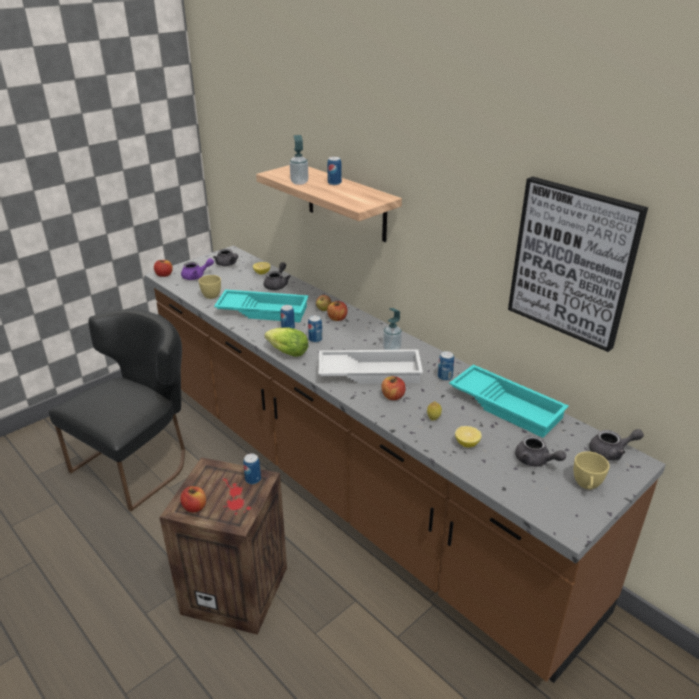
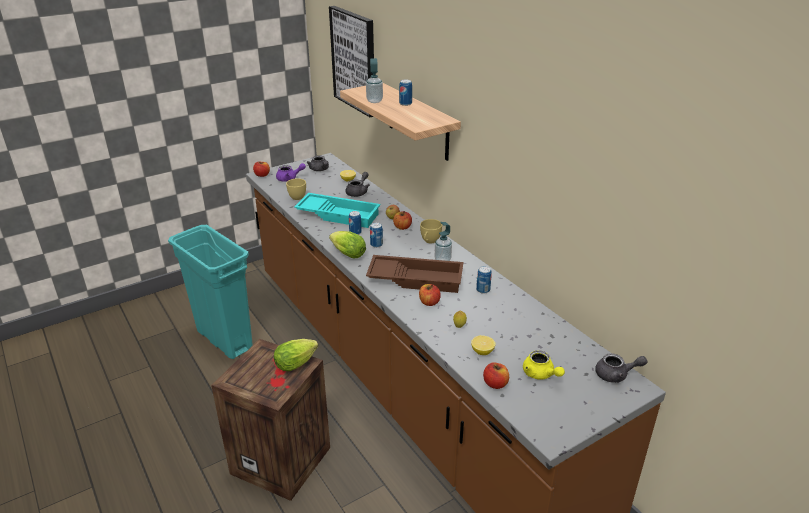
camera: 10 degrees right, 0 degrees up
black chair [49,309,185,511] -> turquoise trash can [168,225,253,359]
apple [180,486,206,512] -> apple moved to [483,362,509,389]
can [243,453,261,484] -> lettuce [274,339,318,371]
white tray [318,349,423,384] -> brown tray [366,255,464,293]
turquoise tray [449,365,569,438] -> none
picture [508,177,648,352] -> picture moved to [329,6,374,117]
grey teapot [515,435,566,467] -> yellow teapot [523,350,565,380]
yellow cup [574,451,610,490] -> yellow cup moved to [420,219,442,243]

